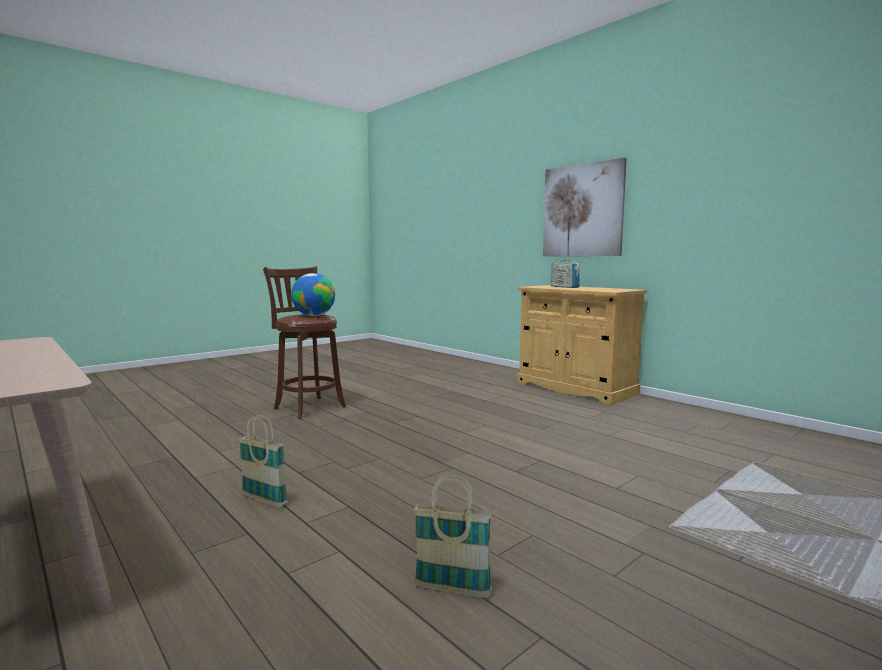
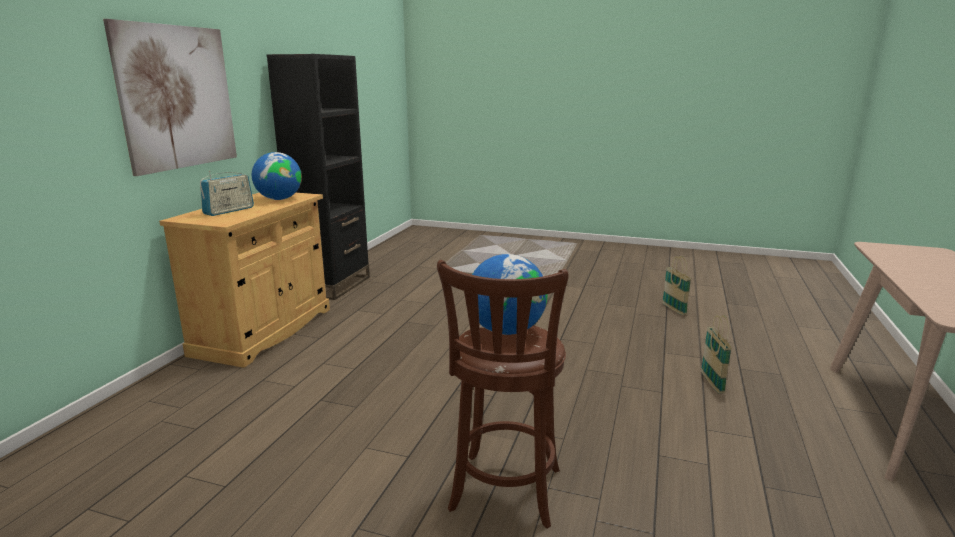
camera: 120 degrees left, 10 degrees up
none -> globe [252,152,302,200]
none -> black bookcase [266,54,370,300]

